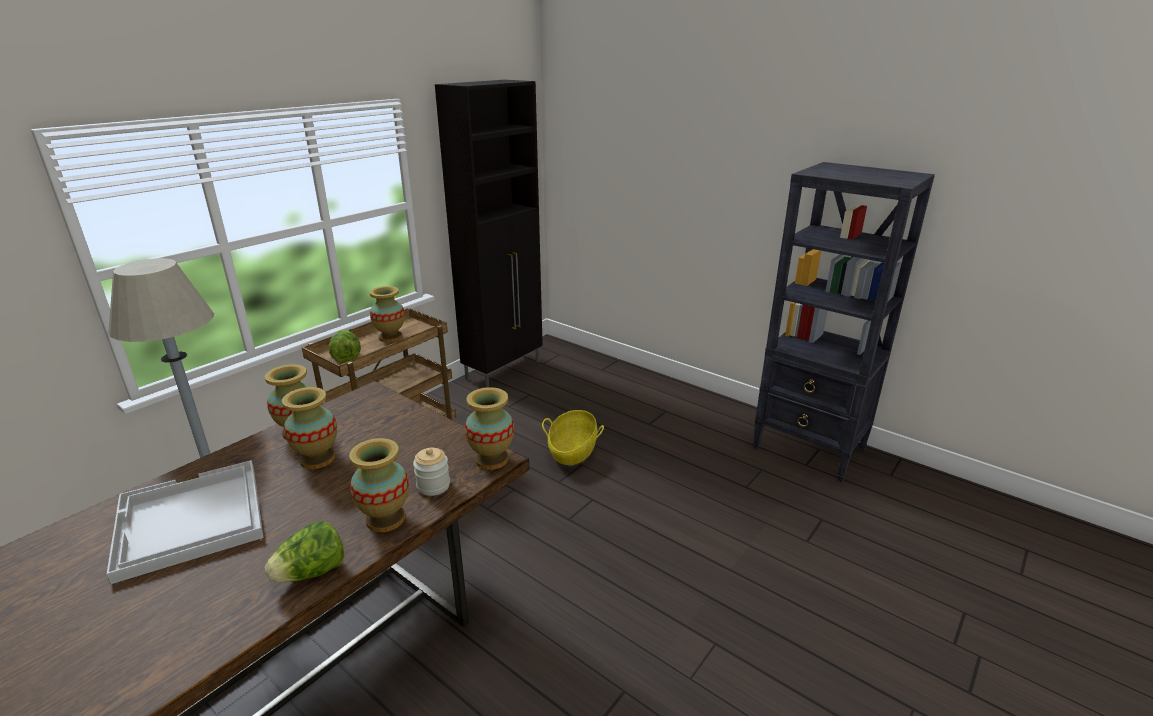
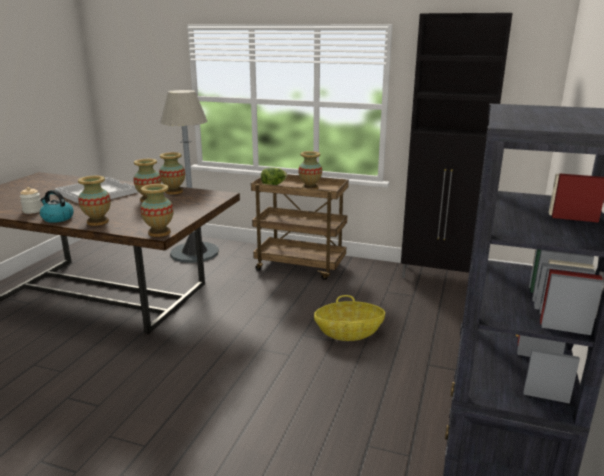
camera: 70 degrees right, 5 degrees down
lettuce [265,521,344,583] -> kettle [40,190,74,223]
jar [413,448,450,496] -> jar moved to [19,187,42,214]

